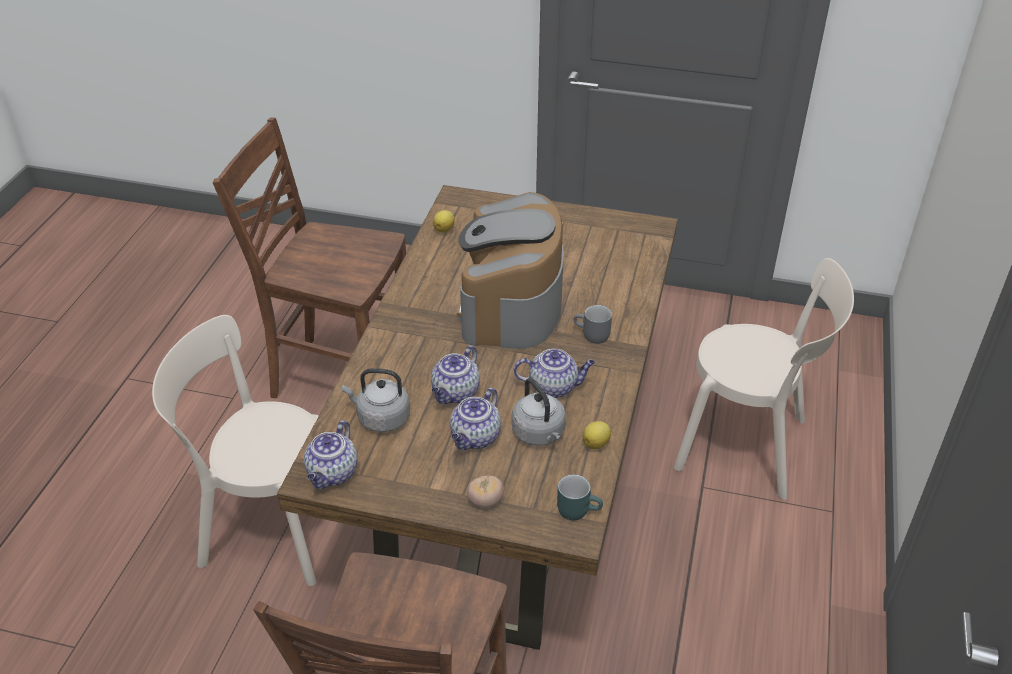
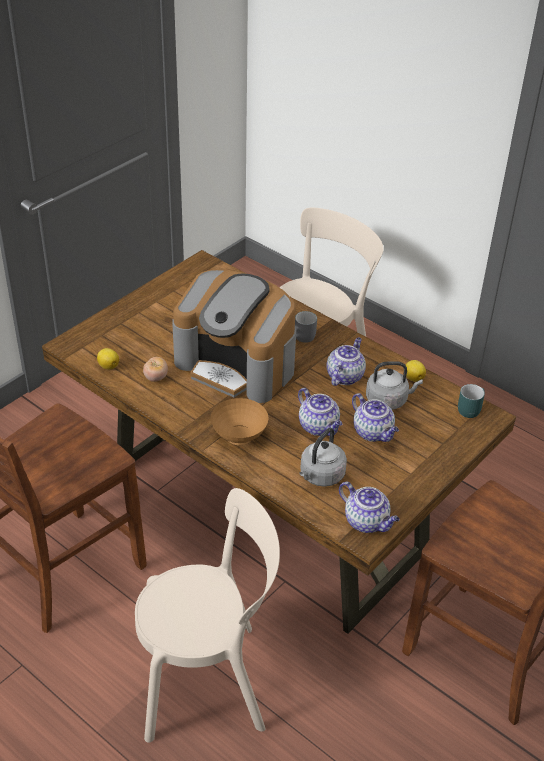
camera: 65 degrees left, 0 degrees up
beige chair [152,315,319,586] -> beige chair turned 135 degrees counterclockwise [135,488,280,743]
tomato [467,476,504,508] -> tomato moved to [143,357,168,382]
none -> brown bowl [211,398,269,445]

